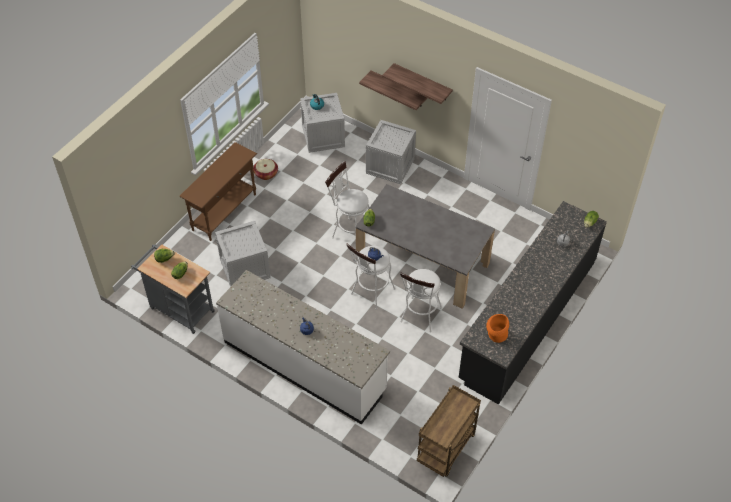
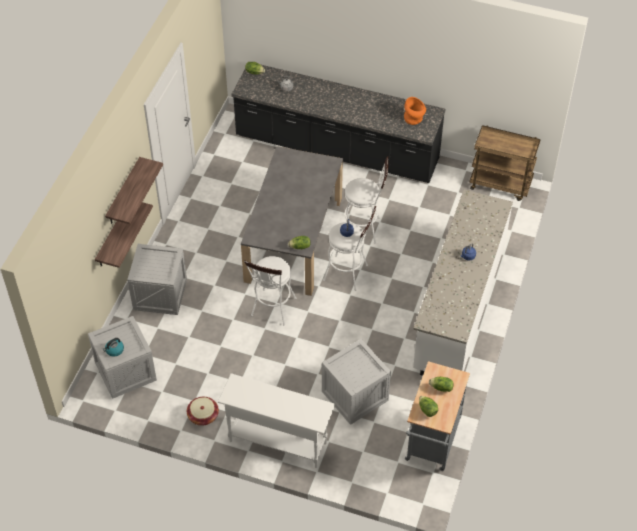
camera: 105 degrees left, 0 degrees up
brown console table [179,142,257,241] -> white console table [218,373,335,468]

